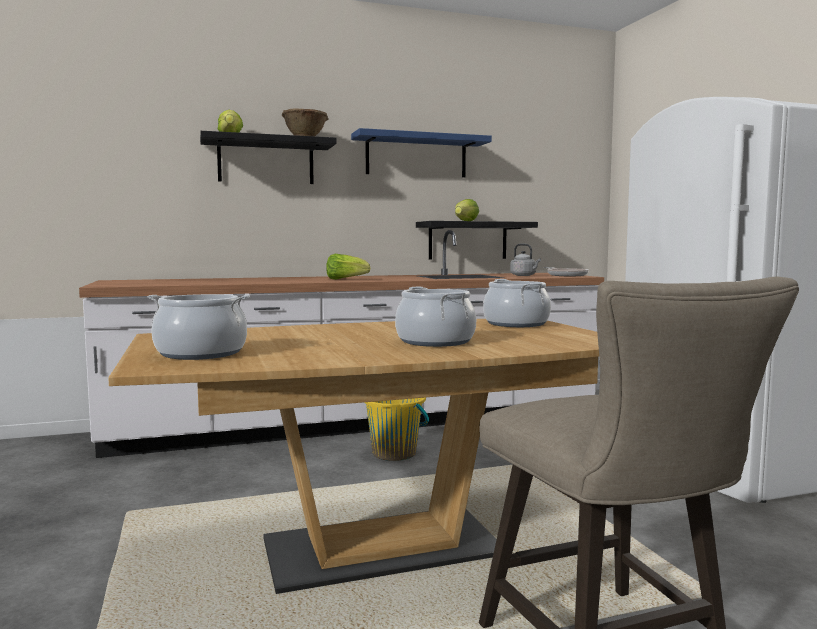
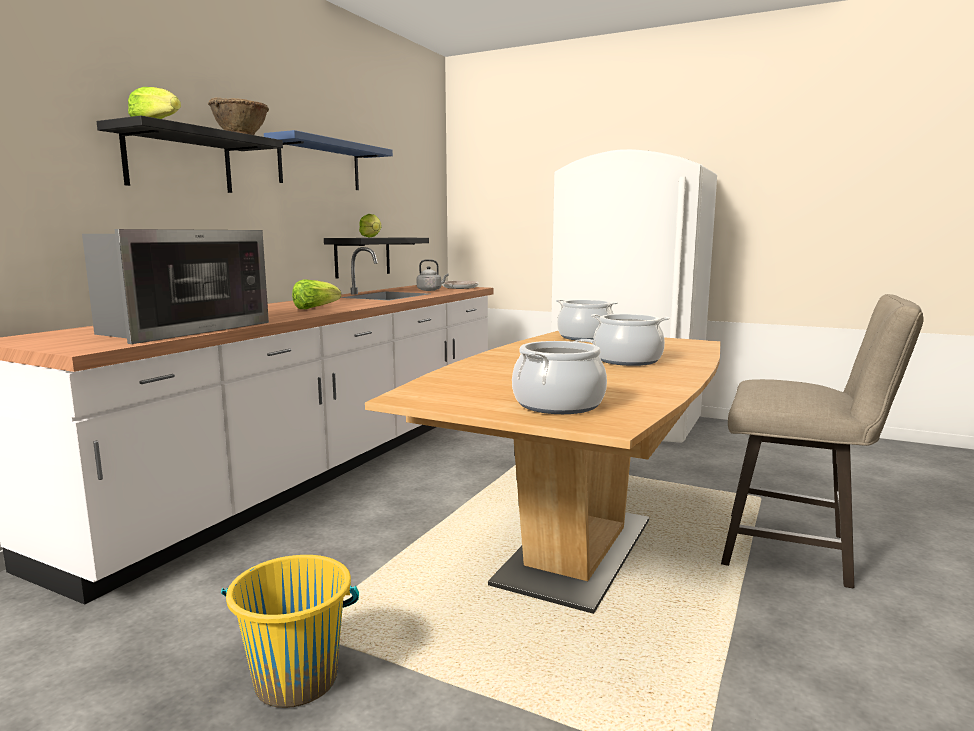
camera: 45 degrees left, 5 degrees up
yellow bucket [364,397,429,461] -> yellow bucket moved to [221,555,359,708]
none -> microwave [82,229,269,344]

